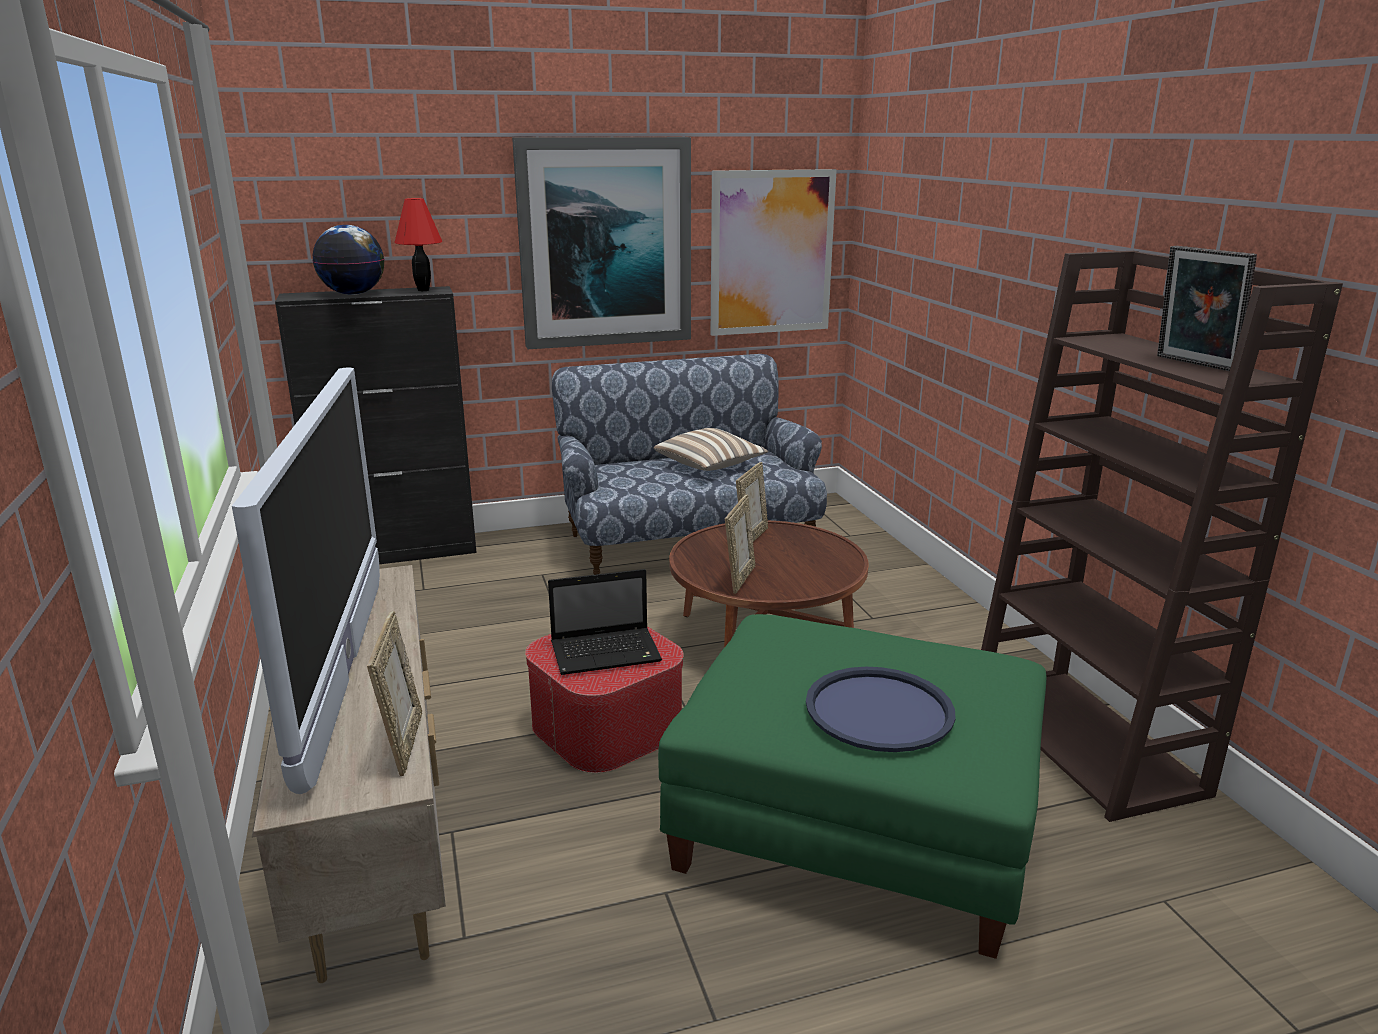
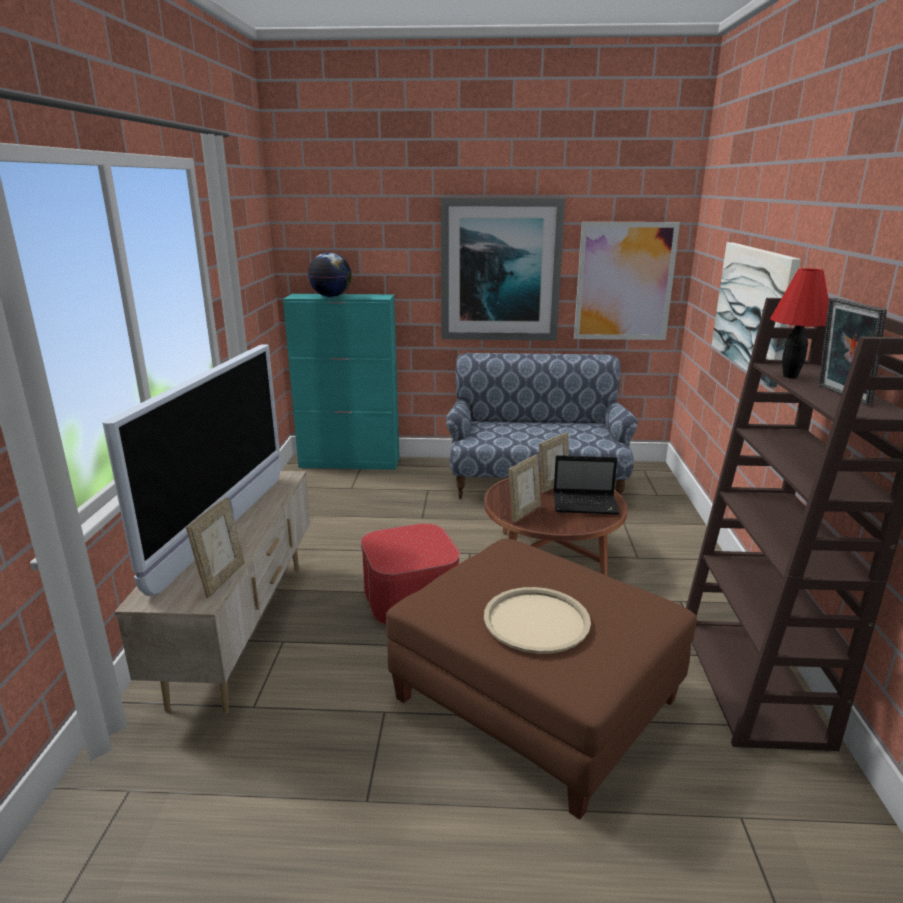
camera: 20 degrees right, 0 degrees up
black cabinet [275,286,477,564] -> turquoise cabinet [283,294,400,470]
red table lamp [395,198,442,291] -> red table lamp moved to [770,268,829,378]
laptop [548,569,662,675] -> laptop moved to [553,455,619,514]
pillow [654,428,768,471] -> none
green ottoman [658,614,1047,959] -> brown ottoman [386,539,697,820]
blue tray [806,667,956,752] -> beige tray [484,587,591,654]
none -> picture [712,242,801,388]

